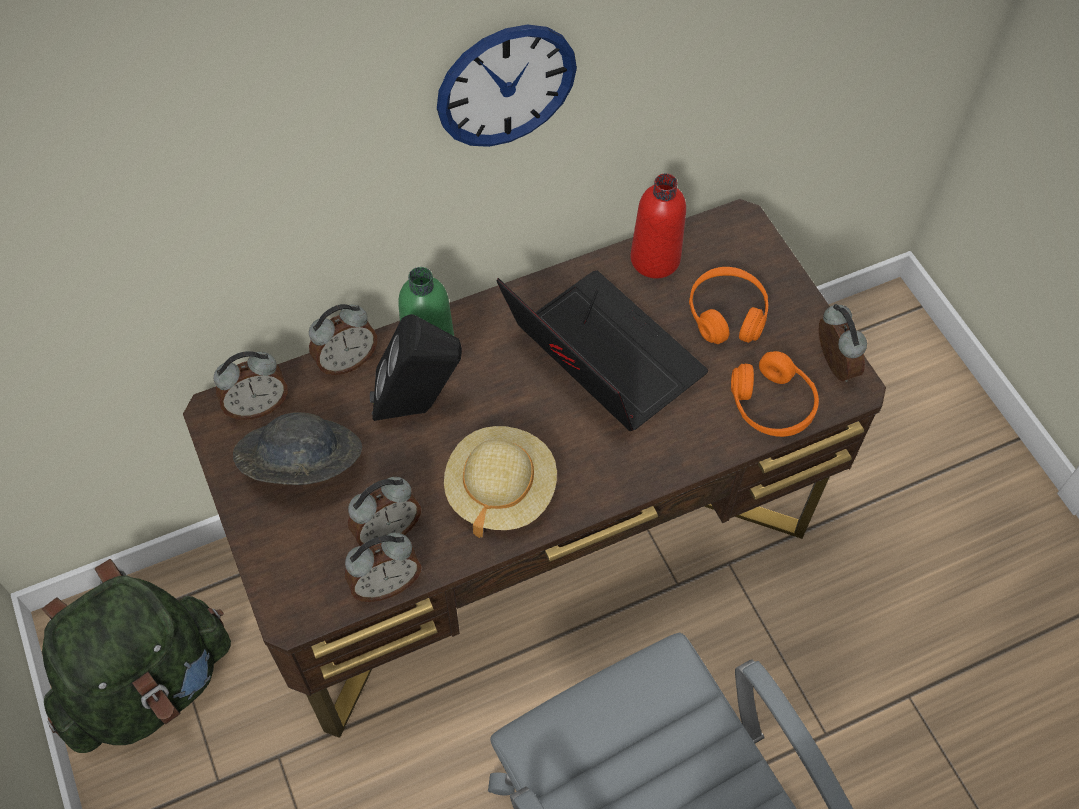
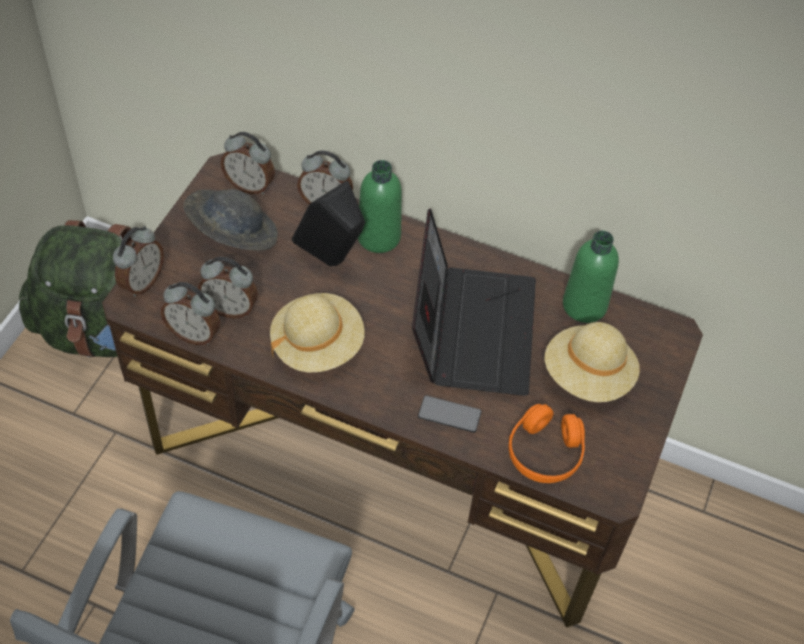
camera: 45 degrees right, 5 degrees down
wall clock [437,24,577,147] -> none
red bottle [630,173,686,279] -> green bottle [563,231,619,323]
orange headphones [689,267,768,344] -> beige hat [545,322,640,402]
alarm clock [819,304,867,382] -> alarm clock moved to [113,226,164,297]
none -> phone [418,395,482,433]

